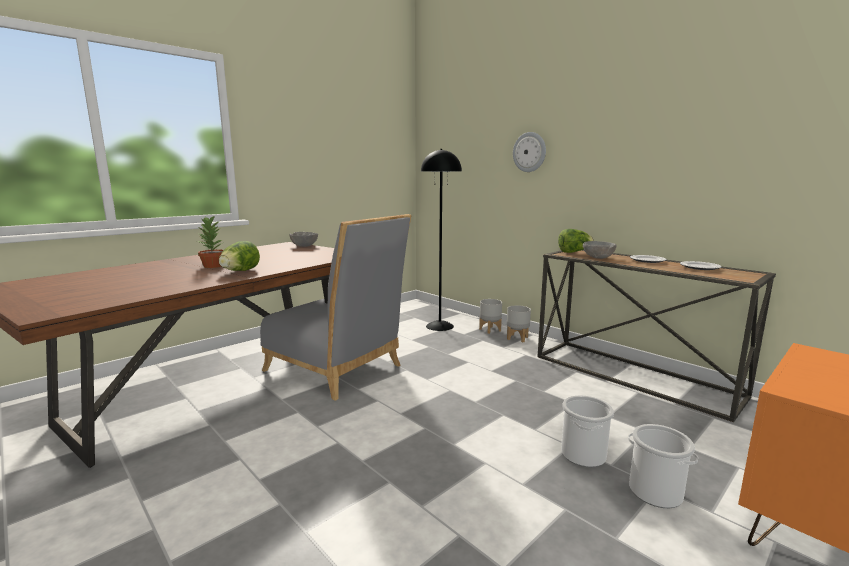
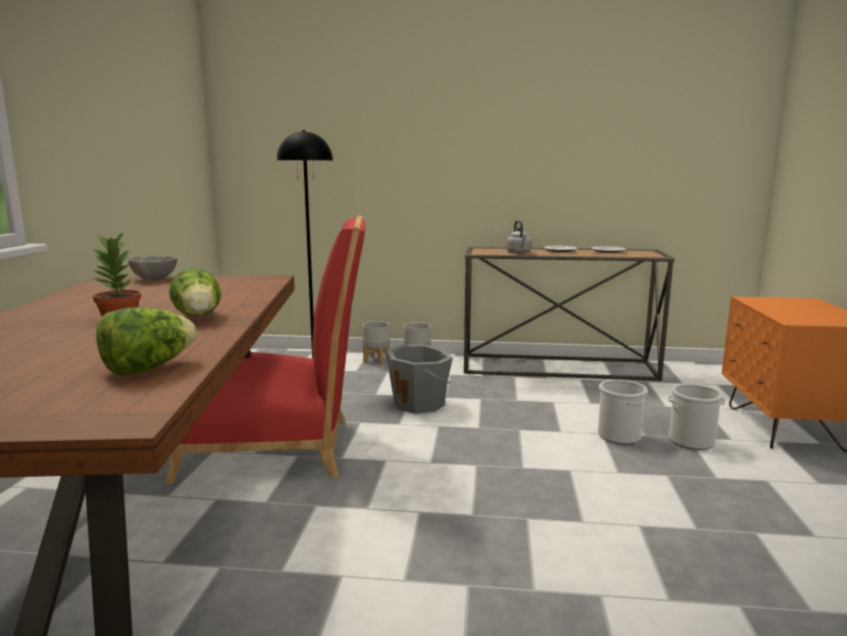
camera: 40 degrees left, 0 degrees up
grey chair [260,214,412,401] -> red chair [165,215,366,484]
wall clock [513,132,546,172] -> none
lettuce [558,229,594,253] -> lettuce moved to [96,308,197,376]
grey bowl [583,241,617,259] -> grey kettle [506,220,532,254]
none -> grey bucket [387,344,453,414]

